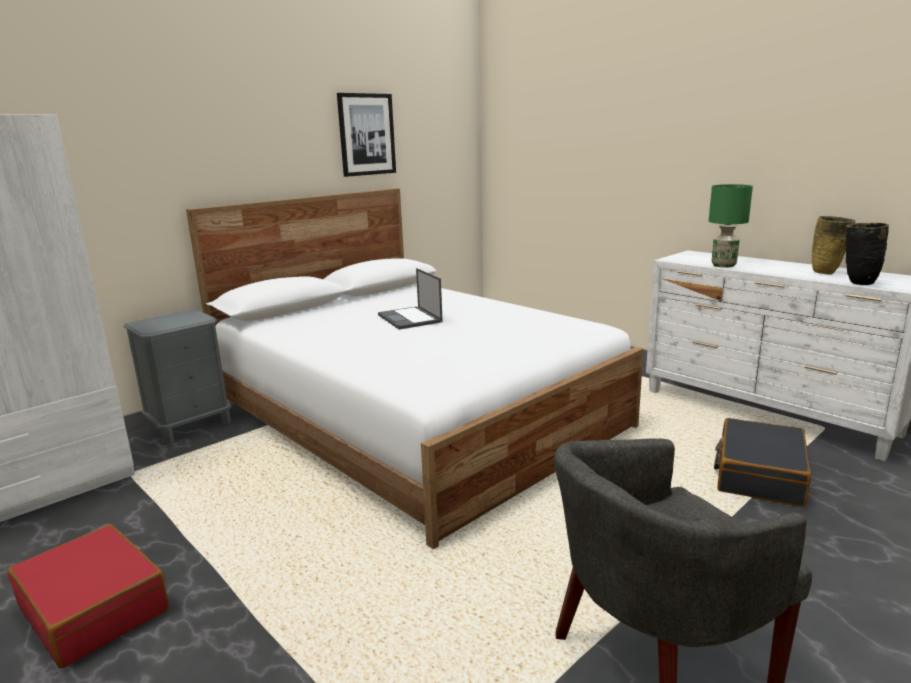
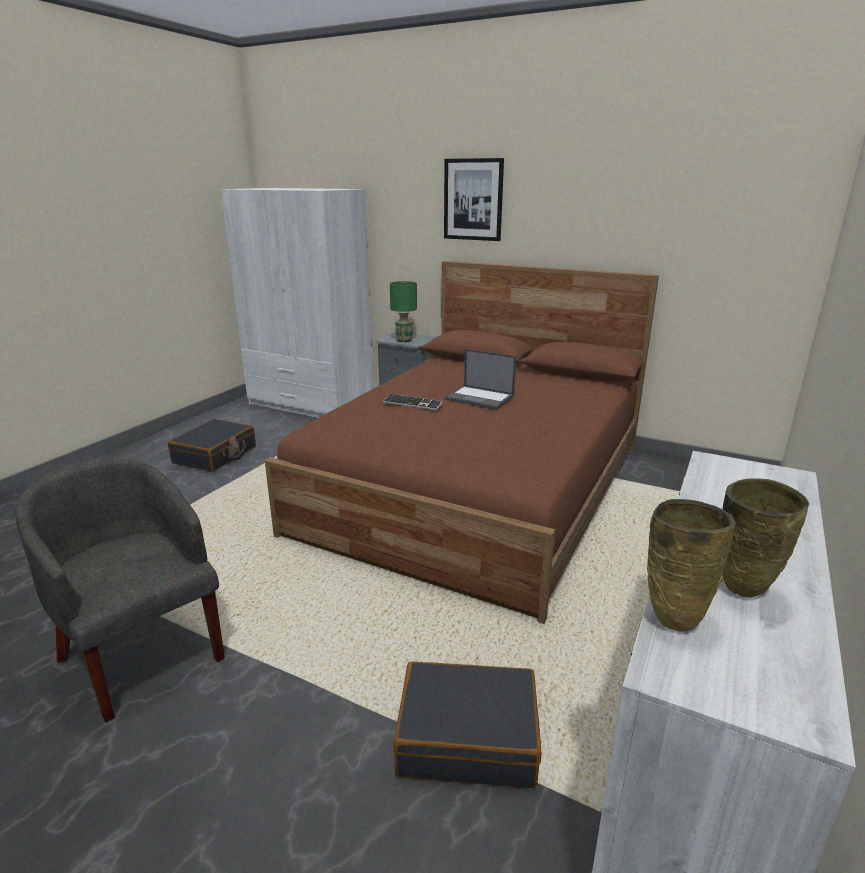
camera: 70 degrees right, 5 degrees up
red suitcase [7,524,169,668] -> black suitcase [168,419,256,472]
white bed [186,188,644,549] -> brown bed [265,261,659,624]
picture [337,93,396,177] -> picture moved to [444,158,504,241]
laptop [378,268,443,330] -> laptop turned 105 degrees counterclockwise [445,349,516,410]
green table lamp [709,184,753,267] -> green table lamp moved to [390,281,417,342]
black vase [846,223,889,285] -> beige vase [647,499,736,631]
none -> keyboard [383,394,443,410]

